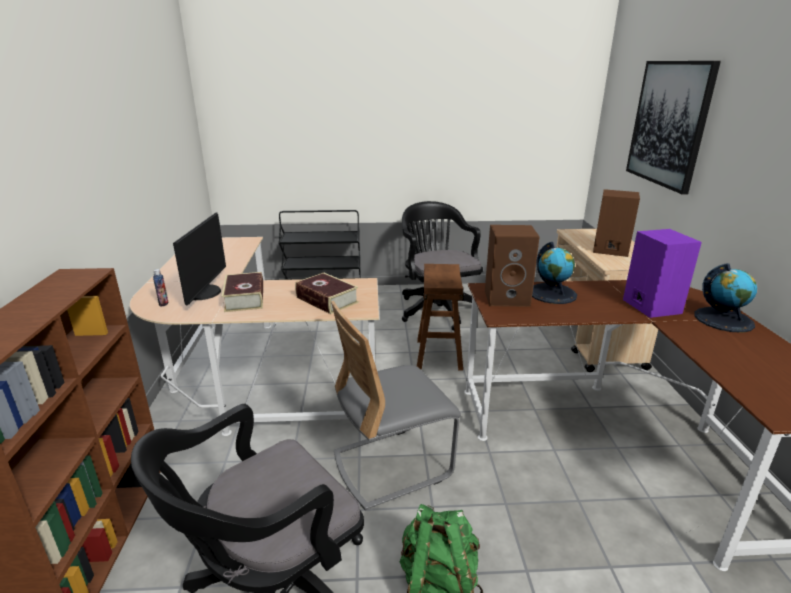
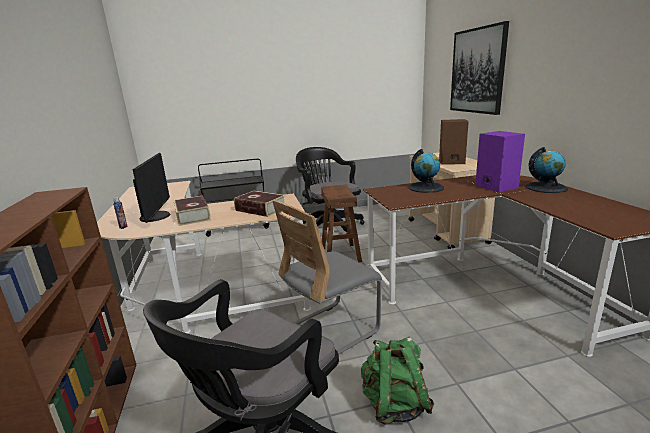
camera: 10 degrees left, 5 degrees down
brown speaker [485,225,540,307] -> none

